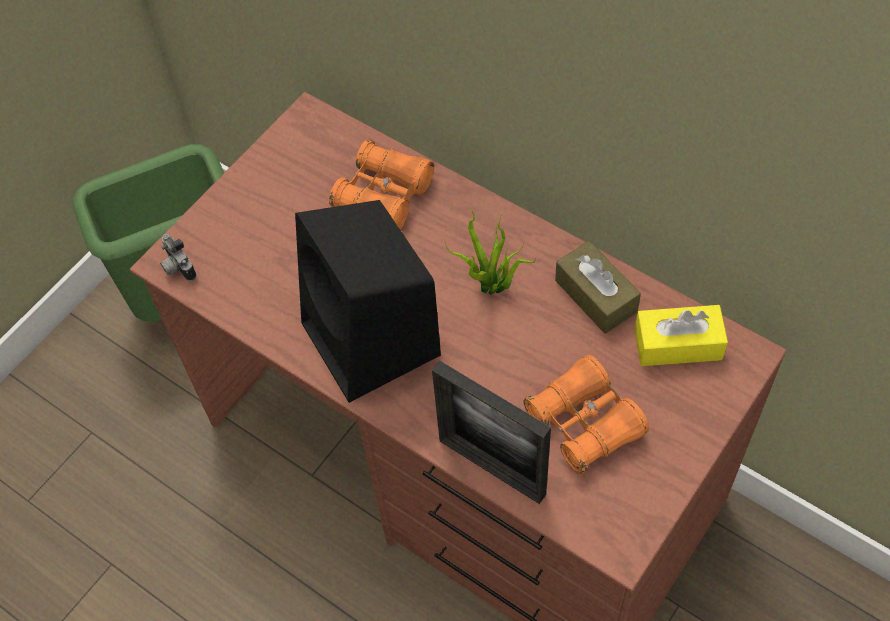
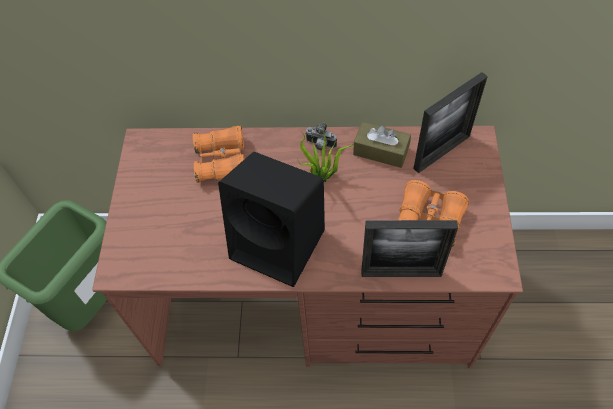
camera: 35 degrees left, 0 degrees up
camera [160,234,196,281] -> camera moved to [305,123,337,150]
yellow tissue box [634,305,728,366] -> picture frame [413,72,488,173]

